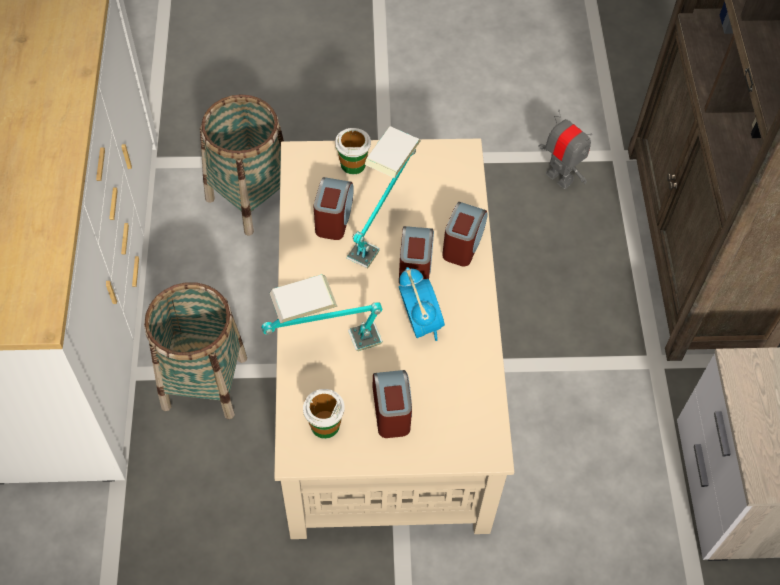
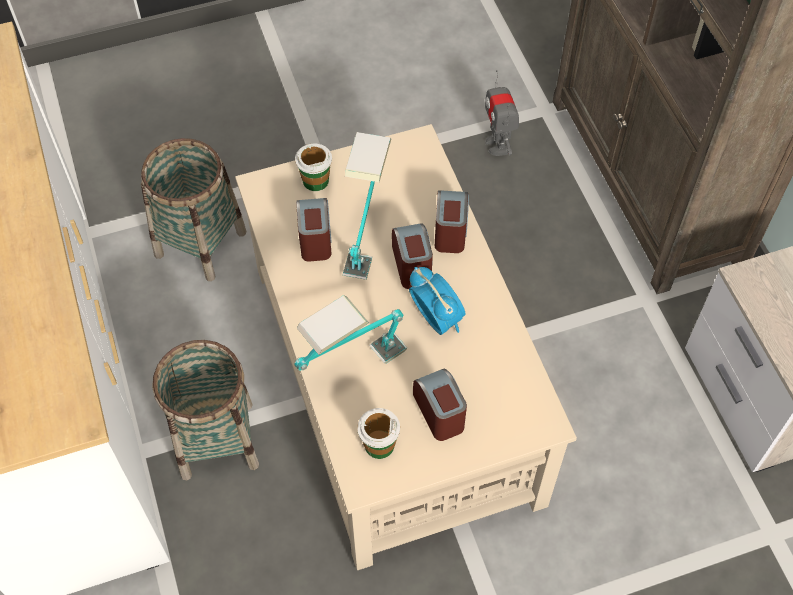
camera: 15 degrees left, 0 degrees up
toy robot [539,110,592,189] -> toy robot turned 135 degrees counterclockwise [485,70,519,156]

